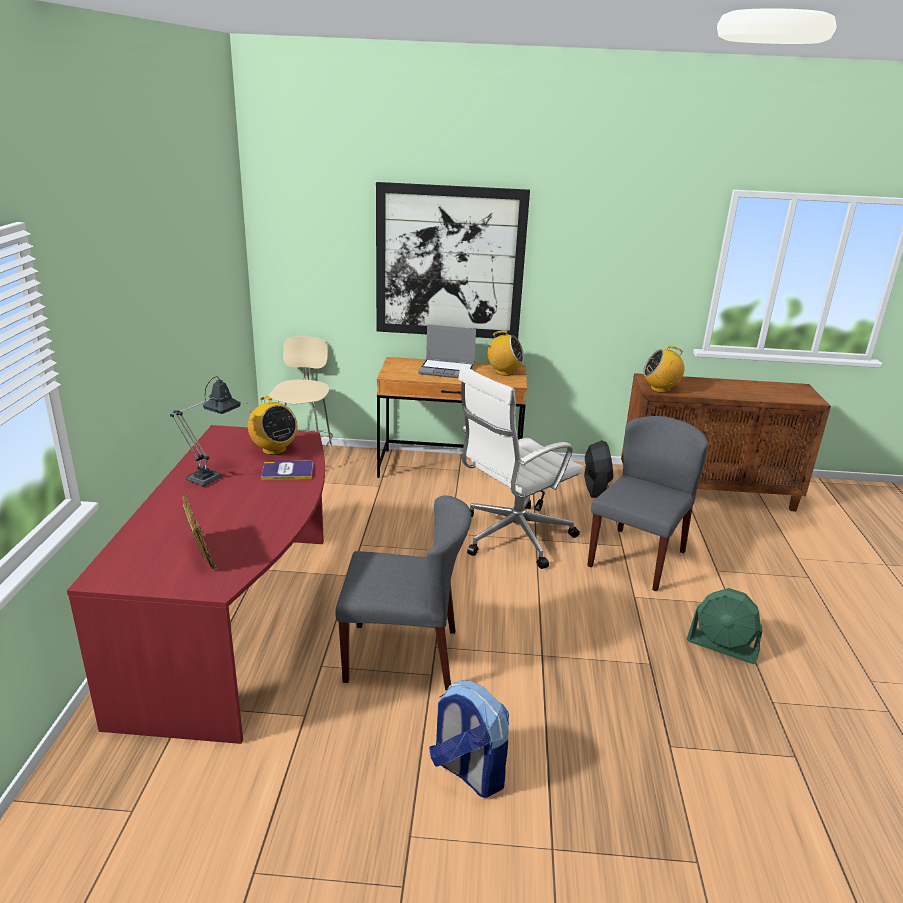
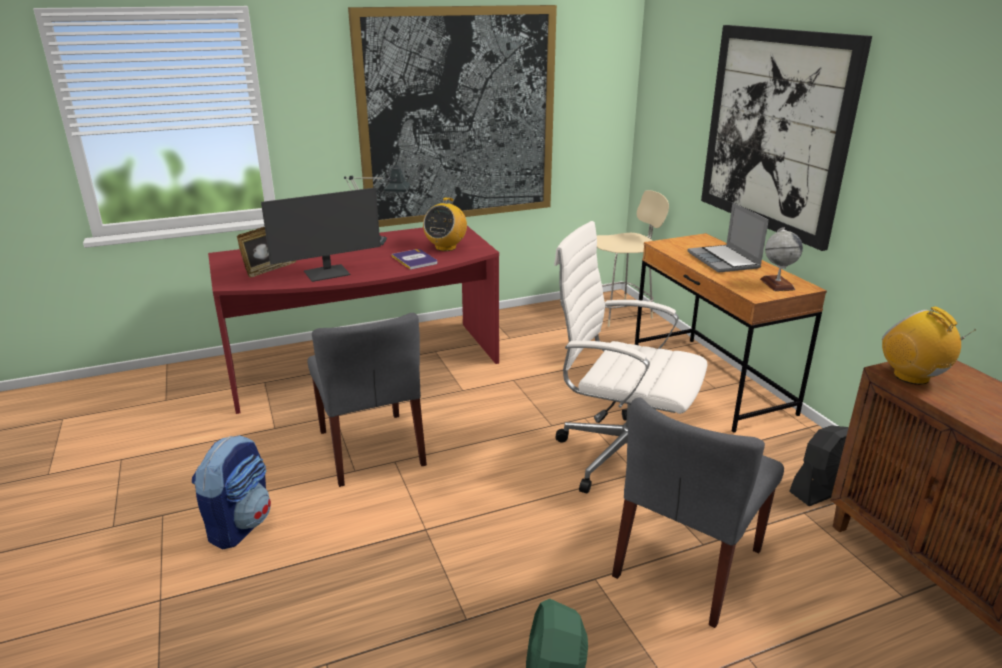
camera: 65 degrees right, 0 degrees up
radio [485,330,524,376] -> globe [760,227,803,291]
grey chair [587,416,709,592] -> grey chair turned 120 degrees clockwise [612,398,784,628]
none -> monitor [261,188,380,282]
none -> picture [348,5,557,227]

